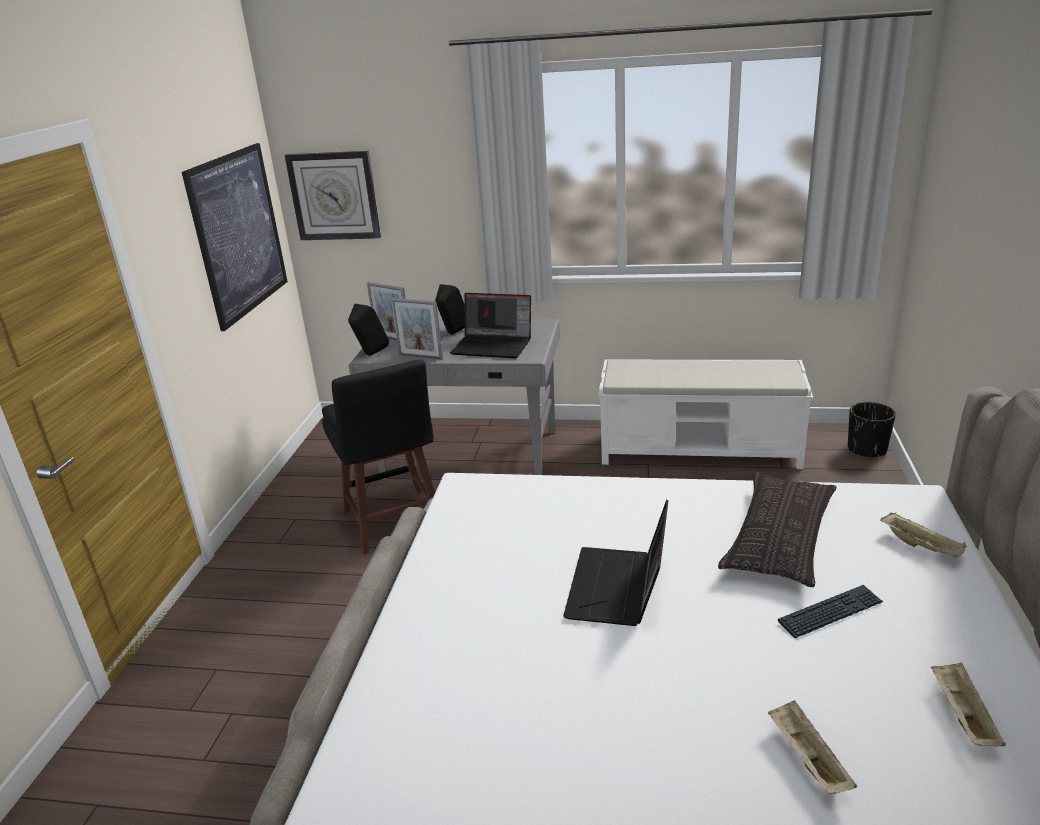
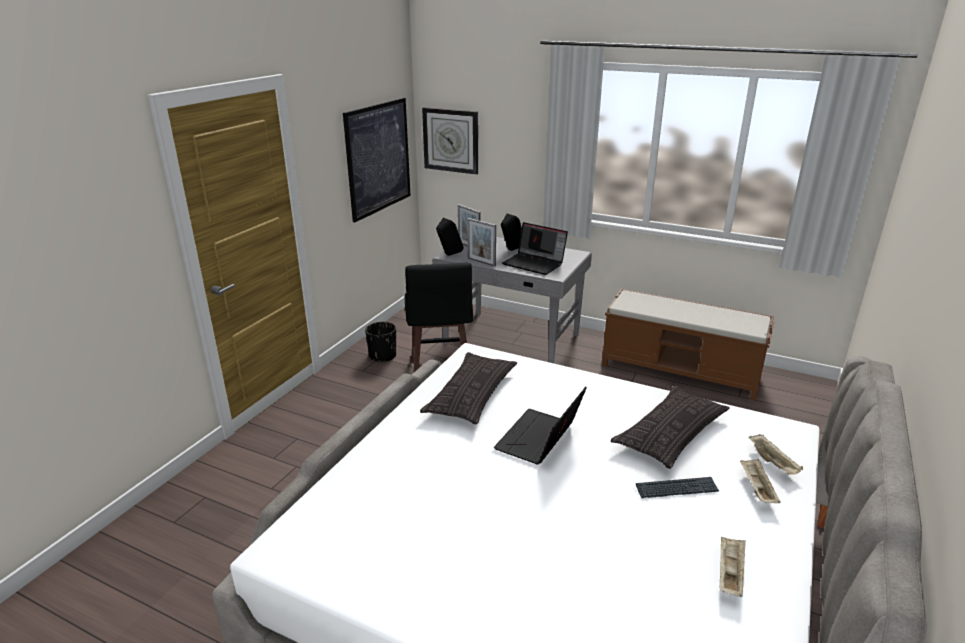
camera: 15 degrees right, 0 degrees up
white bench [598,359,813,469] -> brown bench [602,289,774,401]
beige tray [768,700,857,794] -> beige tray moved to [740,459,781,503]
black planter [848,402,896,457] -> black planter moved to [365,322,396,362]
none -> pillow [420,352,517,424]

